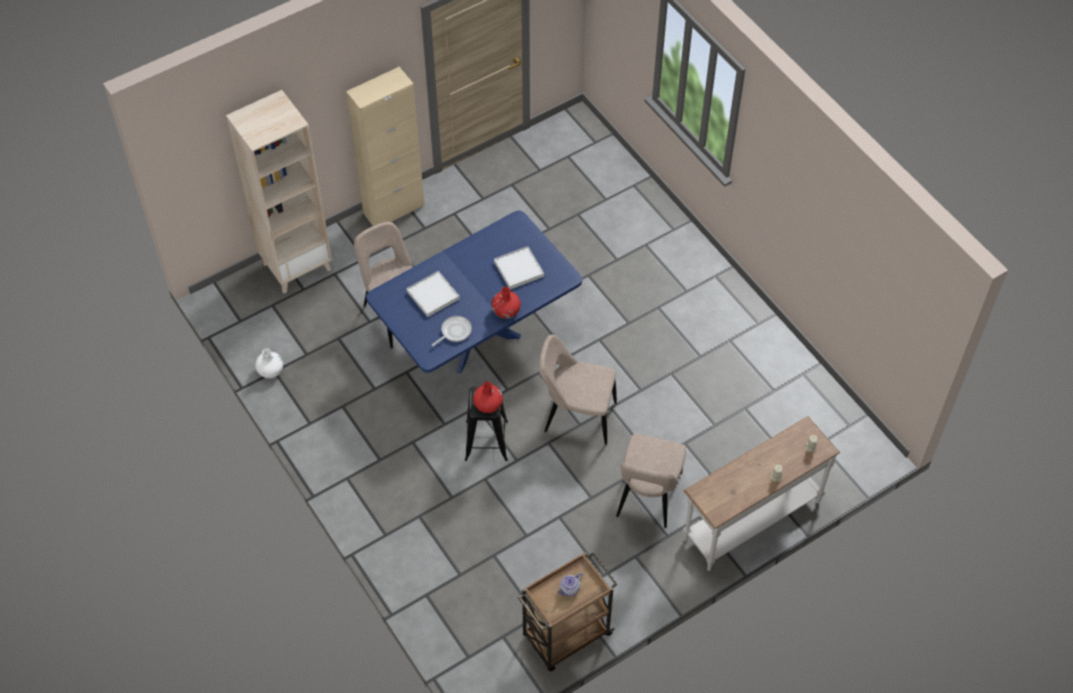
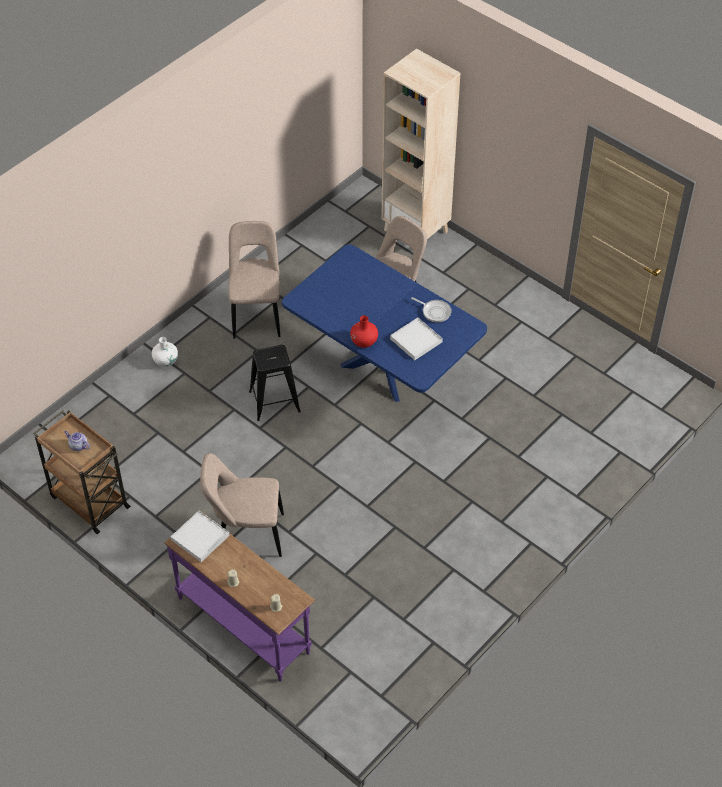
camera: 75 degrees right, 5 degrees down
white vase [255,349,283,378] -> white vase moved to [152,337,178,367]
beige cabinet [346,67,425,226] -> none
white tray [406,271,460,317] -> white tray moved to [171,511,229,562]
frying pan [432,316,472,346] -> frying pan moved to [411,297,452,323]
red vase [473,381,503,413] -> none
beige chair [539,335,617,445] -> beige chair moved to [228,221,280,339]
white console table [683,416,840,571] -> purple console table [164,511,315,682]

